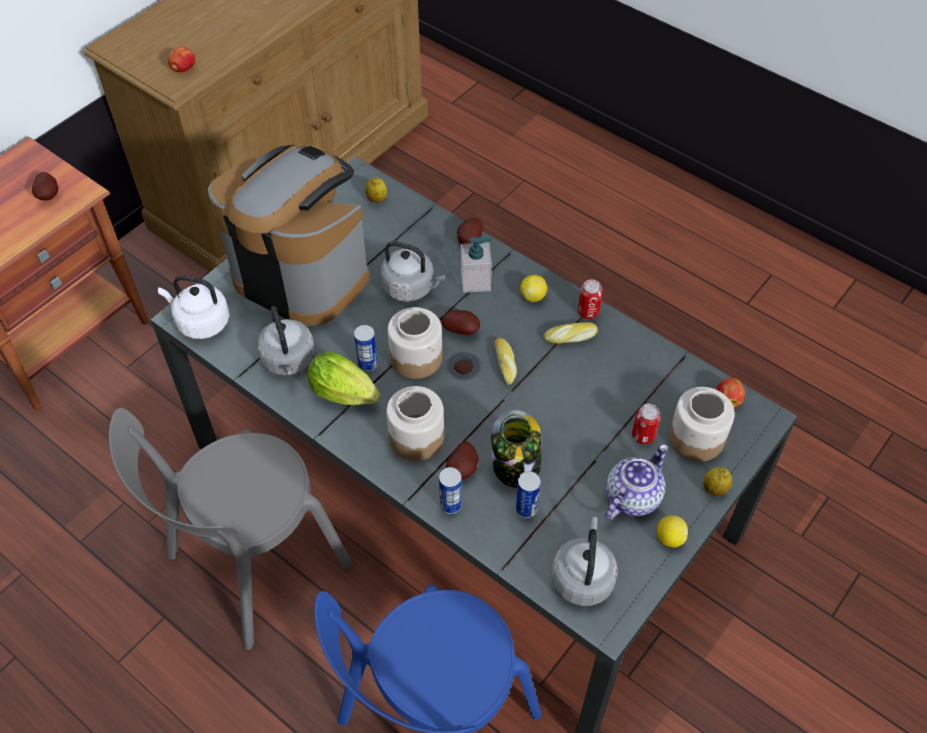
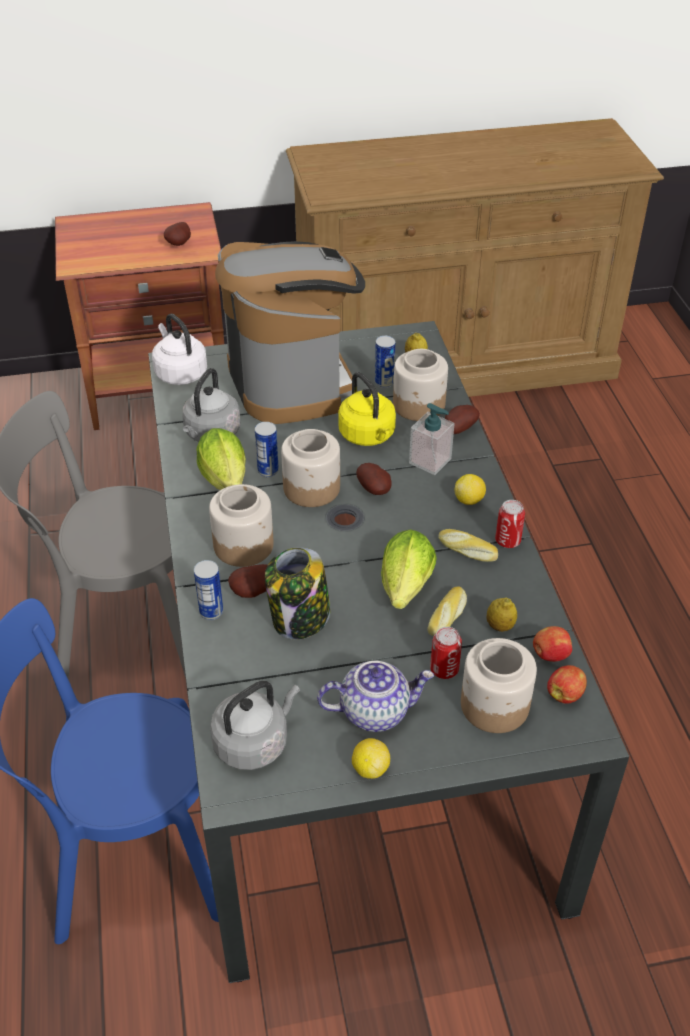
camera: 40 degrees right, 10 degrees down
apple [168,46,195,72] -> apple moved to [533,626,572,662]
grey kettle [380,241,445,302] -> yellow kettle [338,372,396,446]
bread [494,338,517,385] -> bread moved to [427,586,467,636]
can [516,471,541,518] -> can moved to [375,336,395,388]
lemon [703,467,732,496] -> lemon moved to [486,598,517,632]
none -> lettuce [381,529,437,609]
none -> jar [393,349,448,421]

